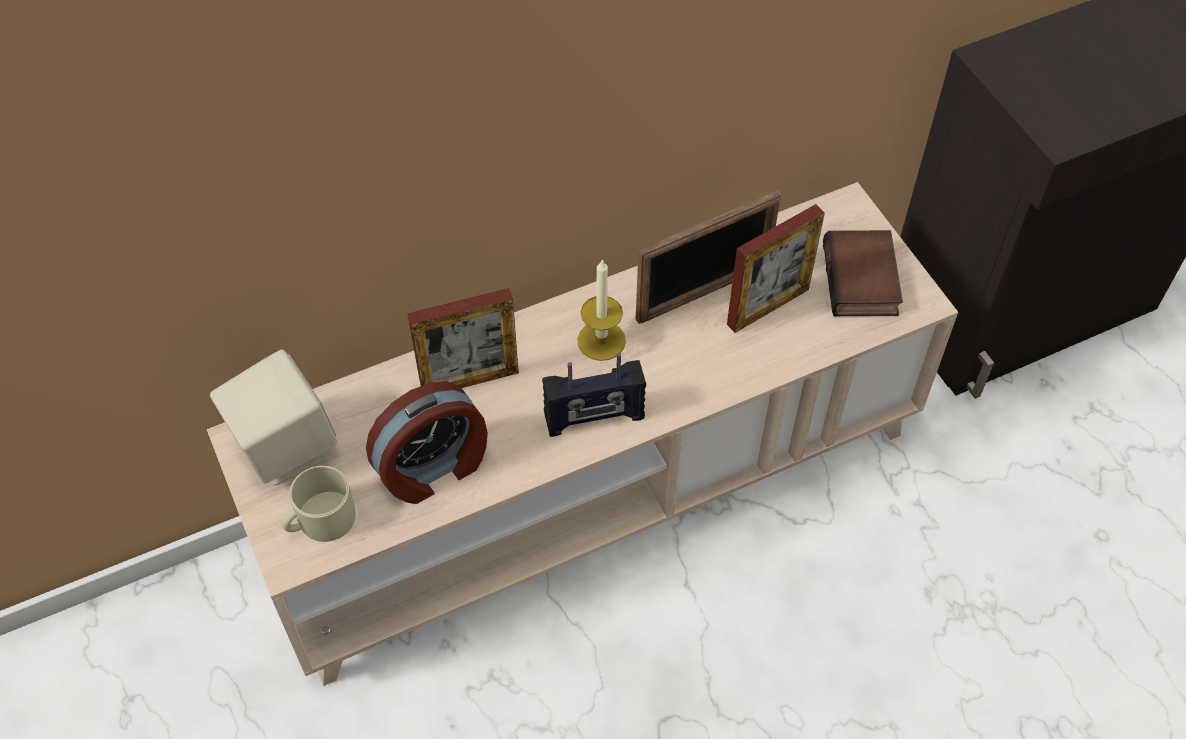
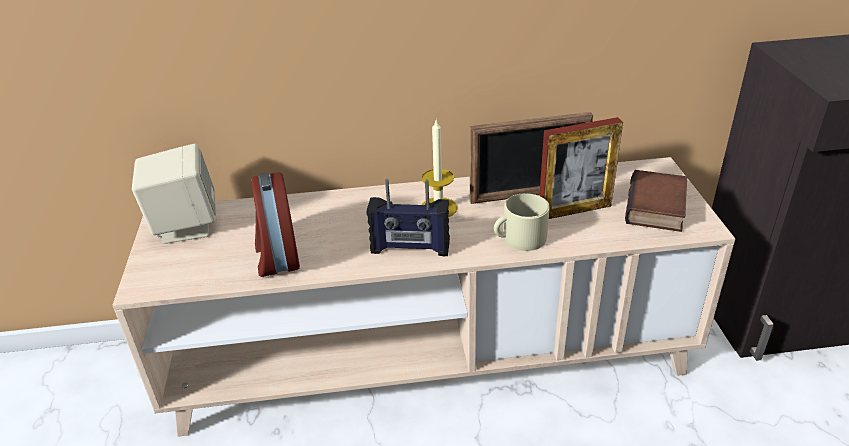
camera: 20 degrees right, 20 degrees down
beige mug [282,466,356,542] -> beige mug moved to [494,193,550,251]
alarm clock [366,381,488,504] -> alarm clock turned 90 degrees clockwise [251,172,300,277]
picture frame [407,288,519,388] -> none

